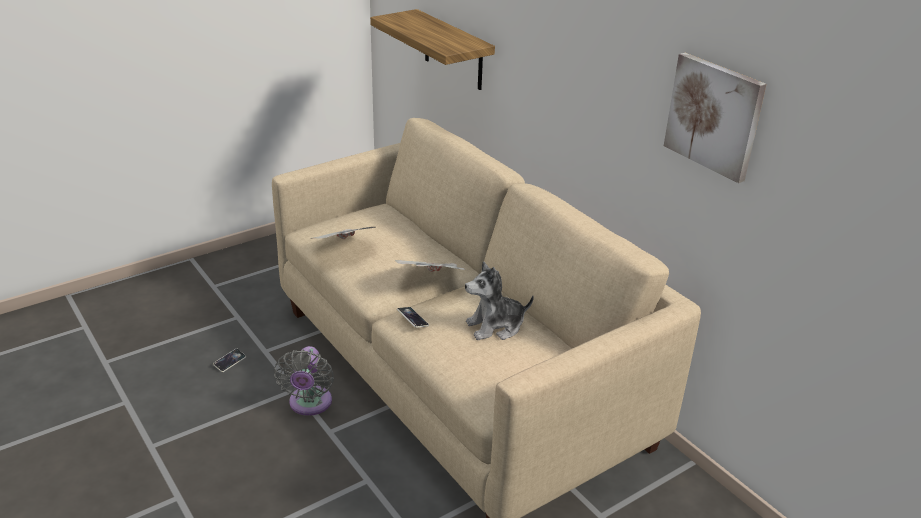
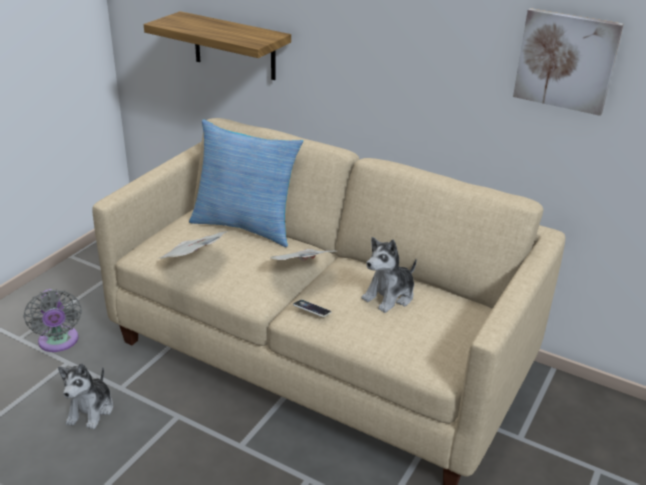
camera: 25 degrees left, 0 degrees up
phone [213,348,246,372] -> plush toy [58,363,113,429]
grey fan [273,346,334,416] -> grey fan moved to [24,289,82,352]
none -> pillow [189,119,303,247]

